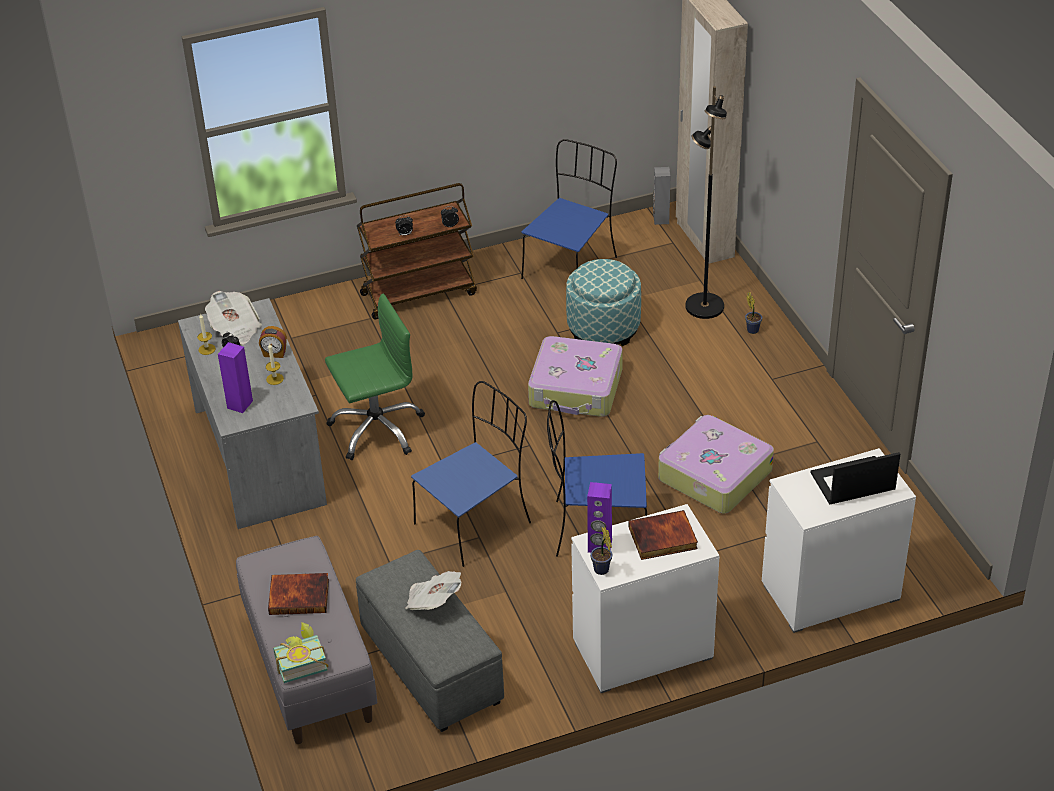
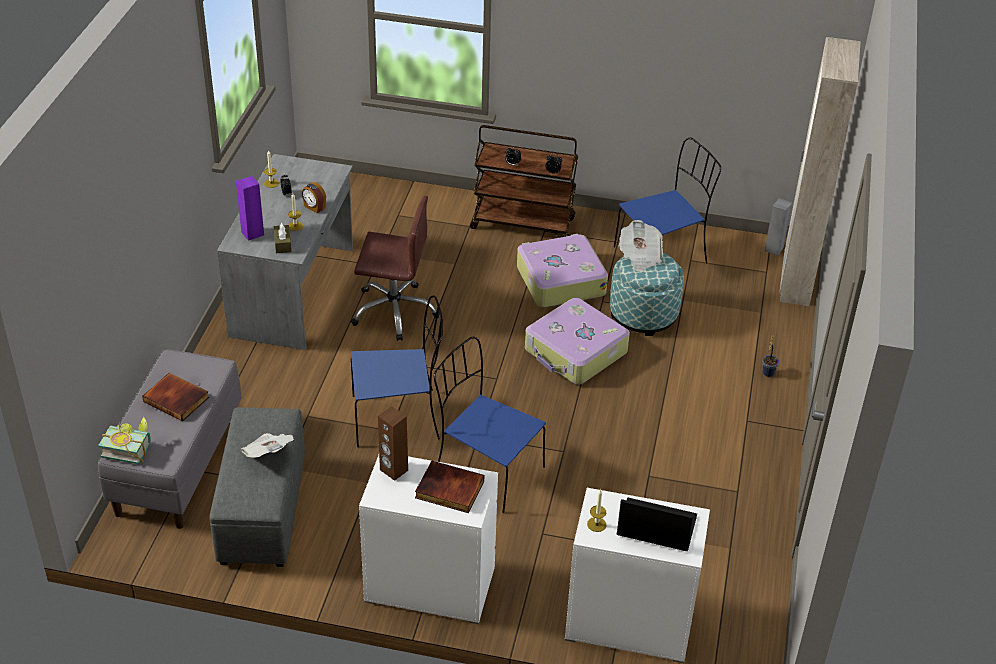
camera: 30 degrees right, 0 degrees up
newspaper [205,291,262,344] -> newspaper moved to [619,220,663,272]
green office chair [325,294,425,460] -> brown office chair [351,196,440,341]
purple speaker [587,482,612,553] -> brown speaker [378,407,408,481]
potted plant [590,526,613,575] -> none
suitcase [658,415,774,514] -> suitcase moved to [517,234,608,307]
black floor lamp [685,86,727,319] -> none
none -> brown tissue box [273,223,292,253]
none -> candle [587,489,606,532]

